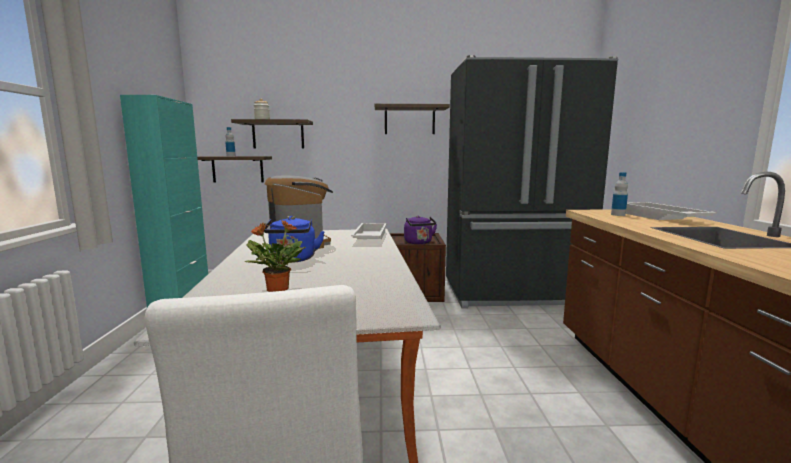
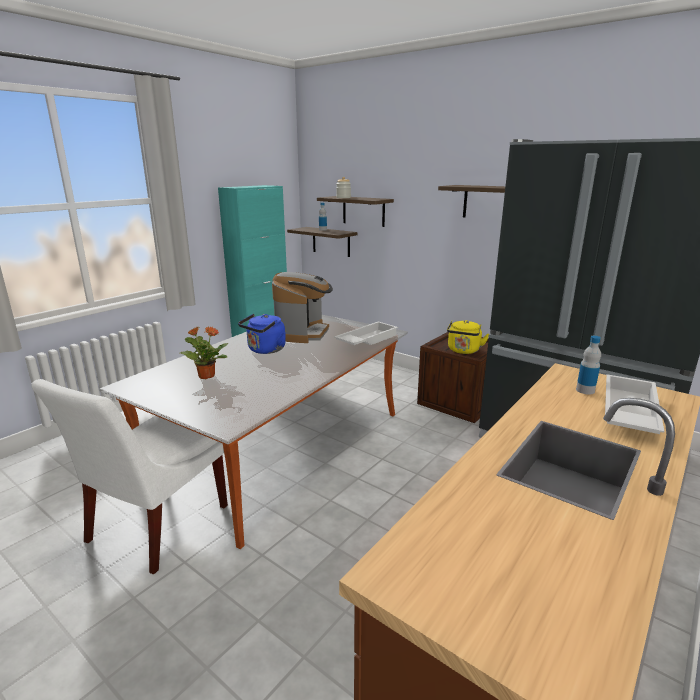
camera: 40 degrees right, 10 degrees up
purple kettle [404,215,437,244] -> yellow kettle [447,320,489,354]

